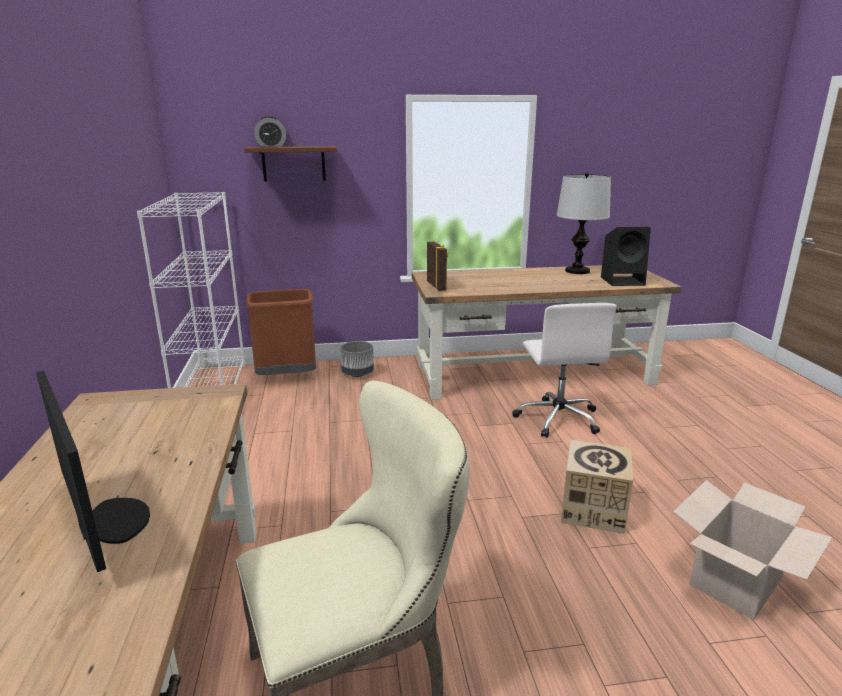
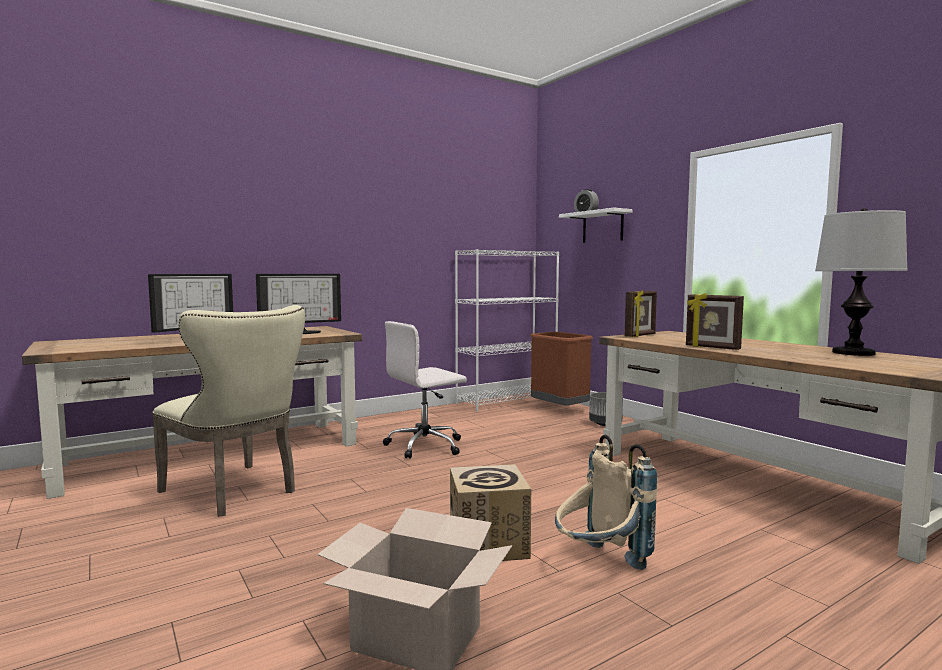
camera: 65 degrees right, 15 degrees down
brown shelf [244,146,337,182] -> white shelf [559,208,633,243]
white office chair [512,303,617,438] -> white office chair moved to [383,321,467,459]
black speaker [601,227,651,286] -> none
none -> monitor [256,274,341,334]
none -> beige backpack [555,435,657,570]
none -> picture frame [686,293,744,350]

